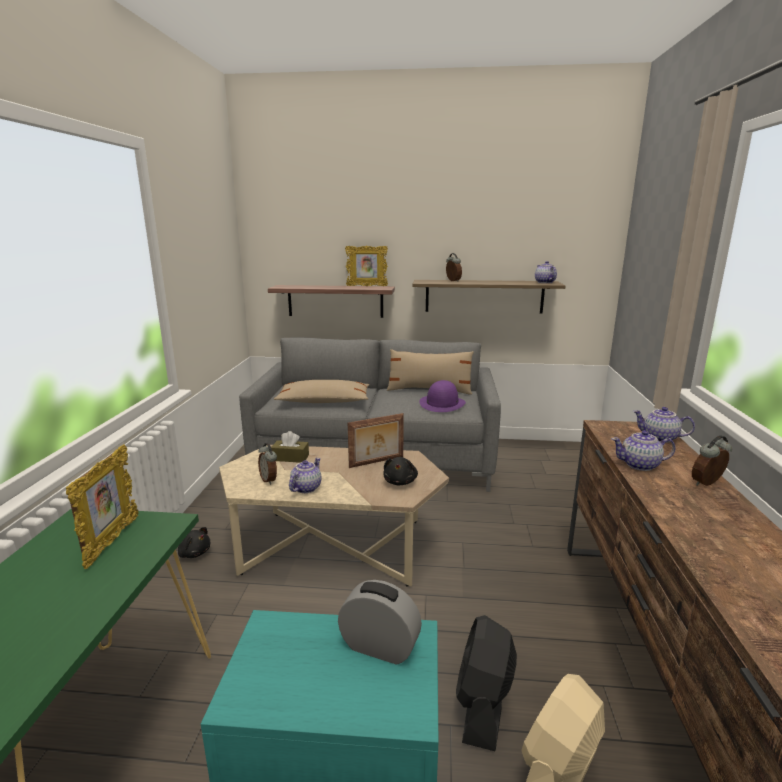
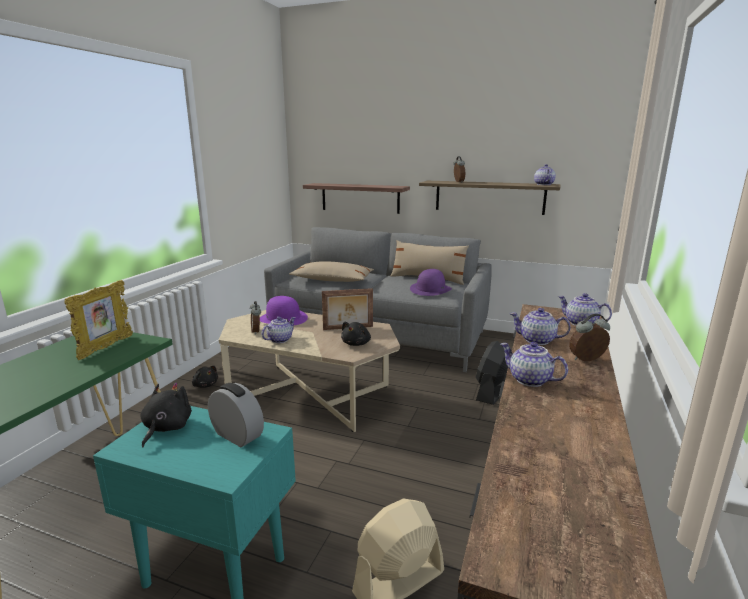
camera: 15 degrees right, 0 degrees up
brown tissue box [271,431,309,463] -> purple hat [260,296,308,325]
picture frame [345,245,388,286] -> none
black fan [456,615,517,751] -> black fan moved to [476,341,508,405]
none -> black plush toy [140,383,192,448]
none -> teapot [501,342,568,387]

